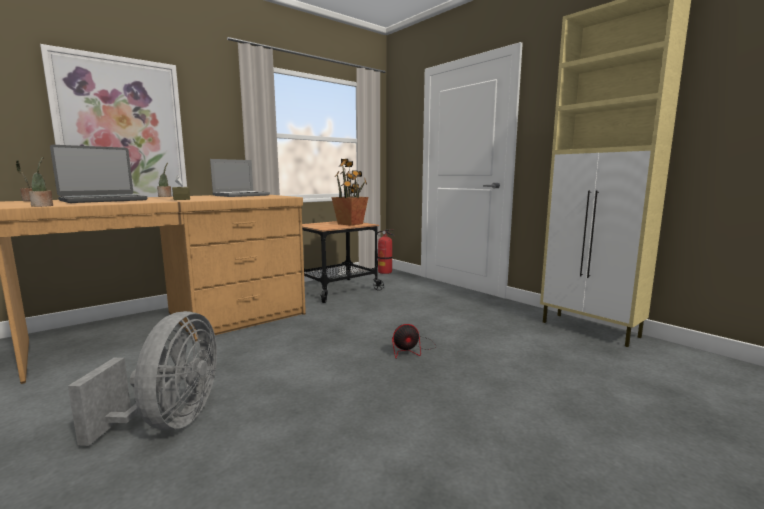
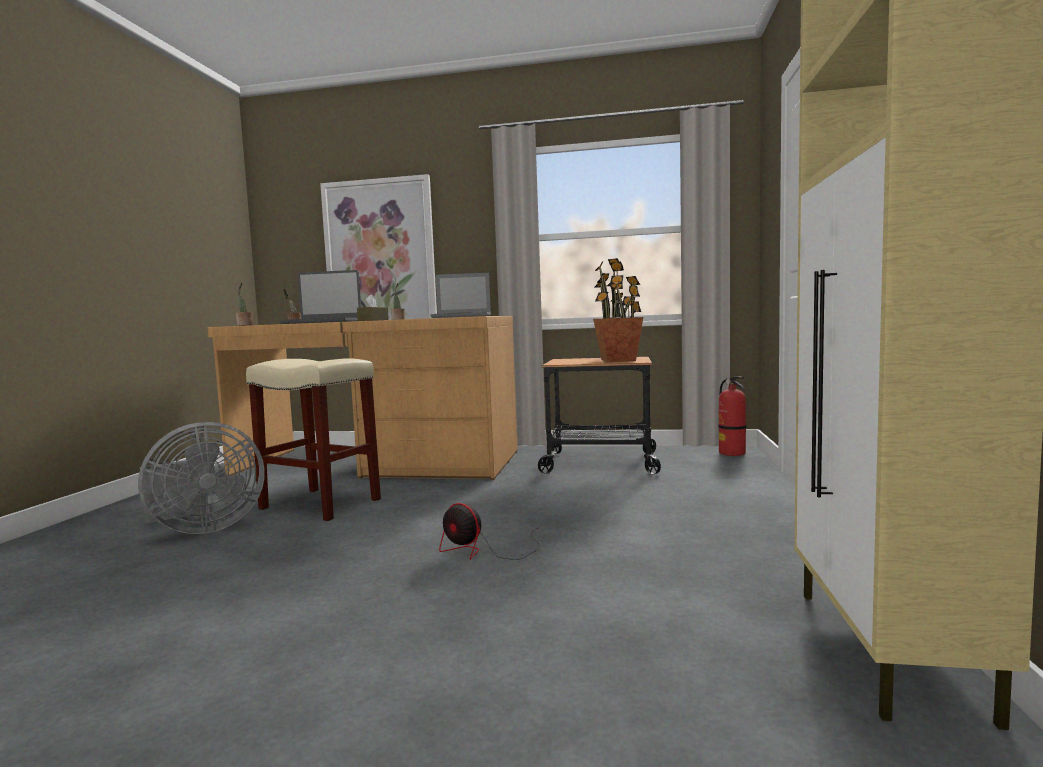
camera: 50 degrees right, 5 degrees down
none -> beige stool [246,358,381,521]

